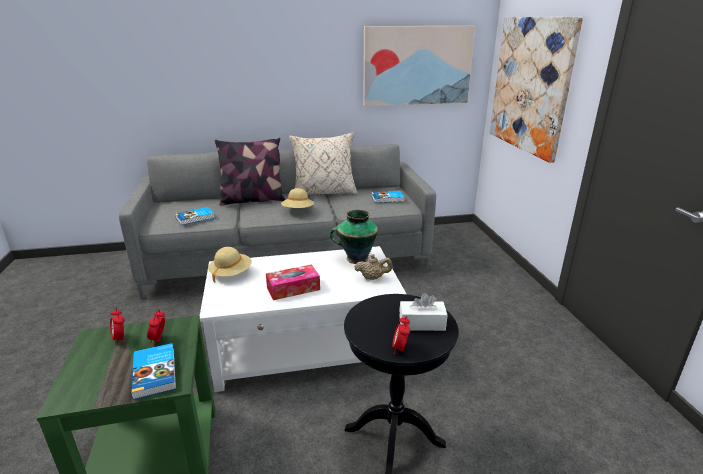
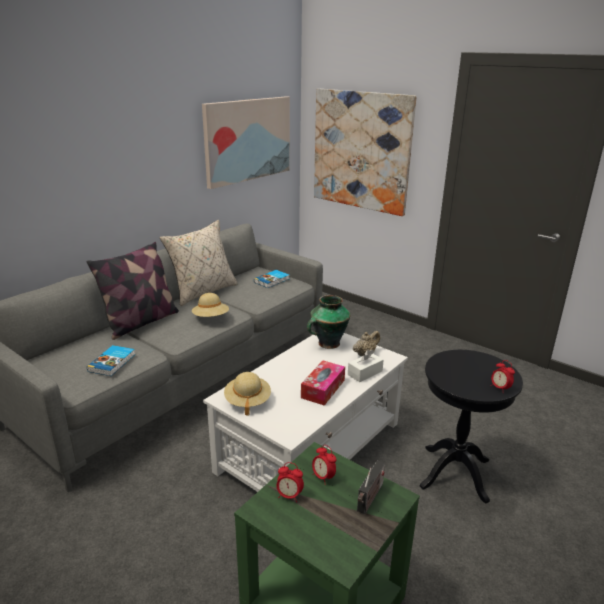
camera: 40 degrees left, 0 degrees up
book [131,343,176,400] -> radio [357,460,385,514]
white tissue box [399,293,447,331] -> white tissue box moved to [348,349,384,382]

